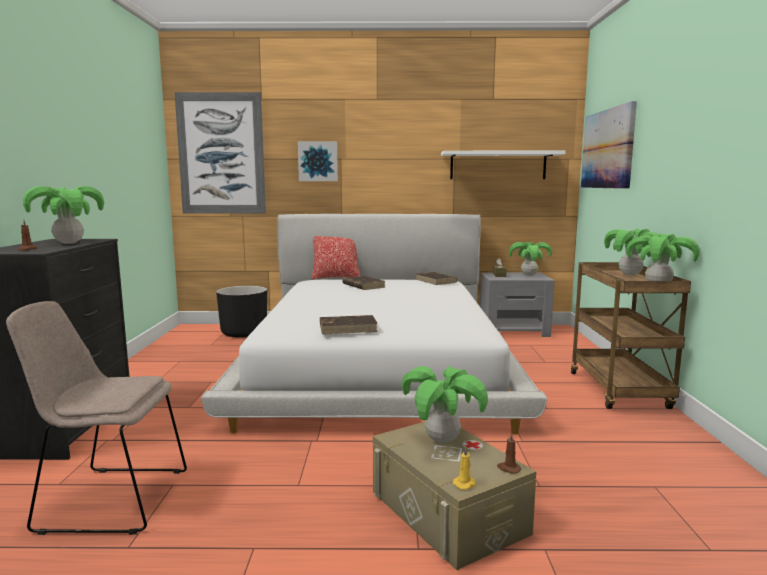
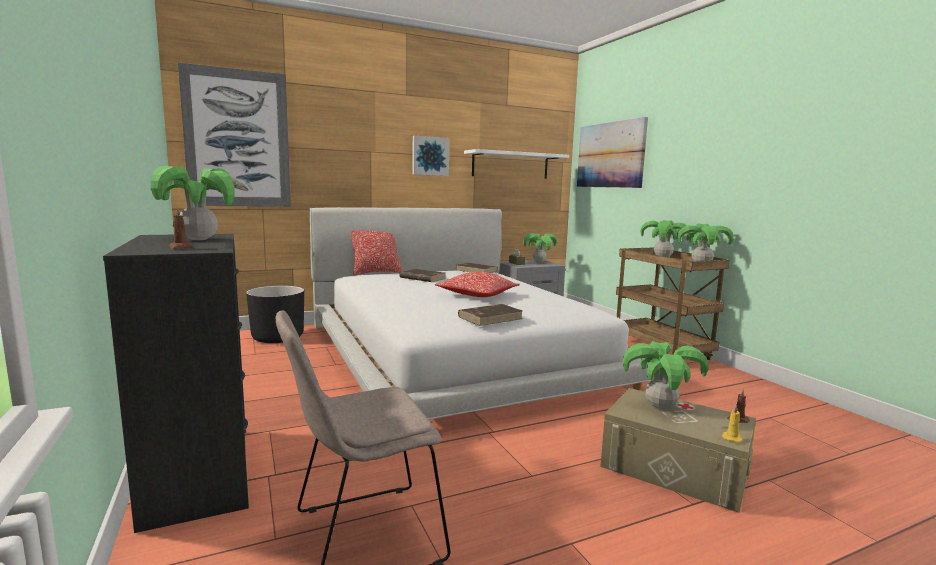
camera: 25 degrees left, 0 degrees up
picture [298,142,338,181] -> picture moved to [412,136,449,176]
none -> pillow [435,272,520,297]

